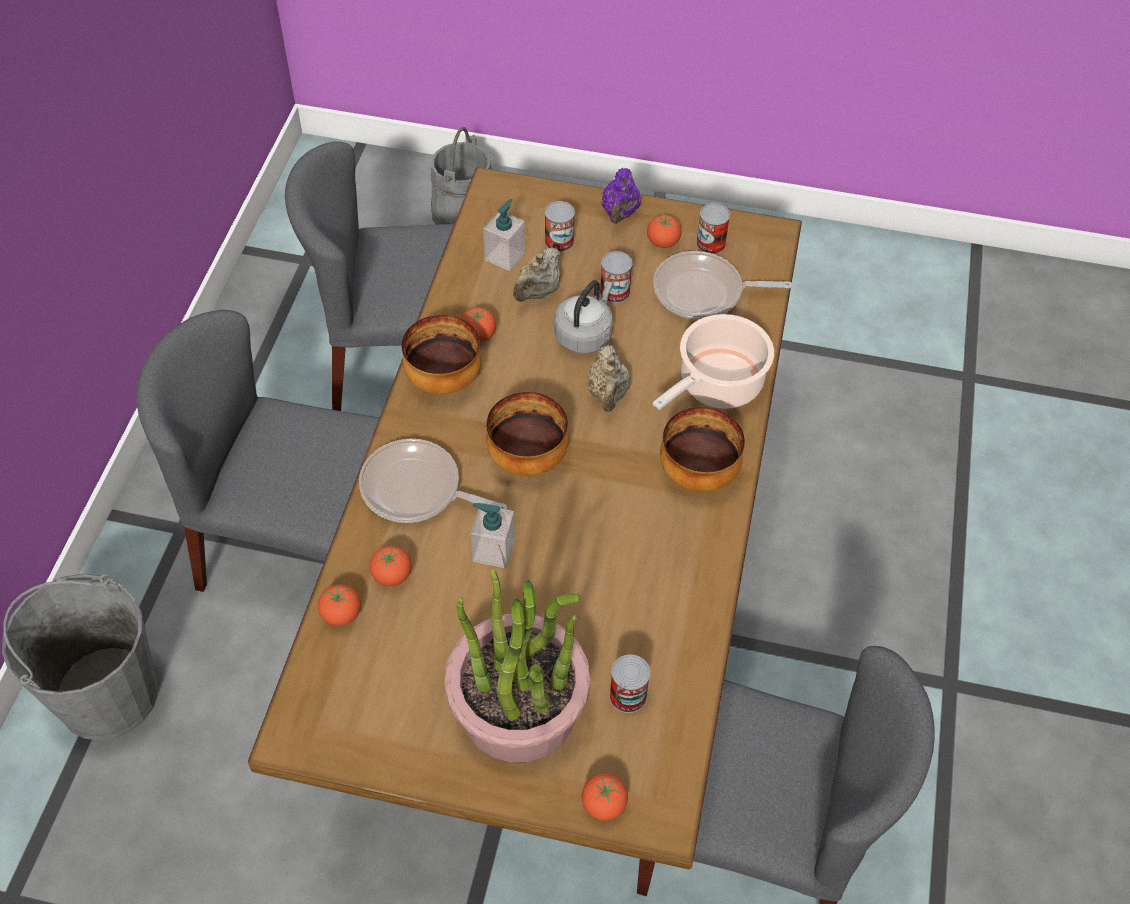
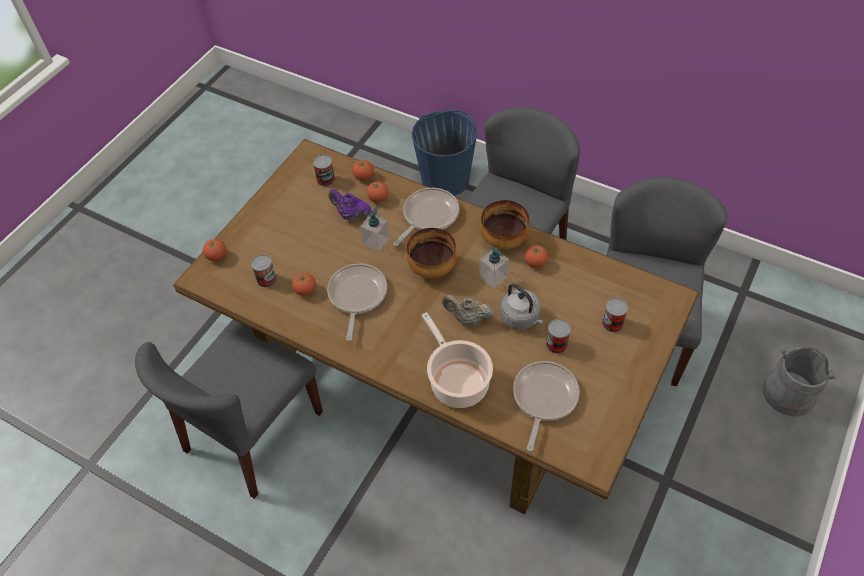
camera: 110 degrees right, 0 degrees up
grey bucket [2,574,158,741] -> blue bucket [412,110,477,196]
potted plant [444,569,590,762] -> none
soap dispenser [483,199,525,271] -> soap dispenser moved to [479,246,509,289]
beige teapot [513,247,561,302] -> none
purple teapot [601,168,641,224] -> purple teapot moved to [329,189,372,221]
tomato [647,215,682,248] -> tomato moved to [292,273,316,296]
bowl [660,407,745,492] -> none
can [696,203,730,254] -> can moved to [313,155,335,187]
none -> frying pan [327,264,387,341]

